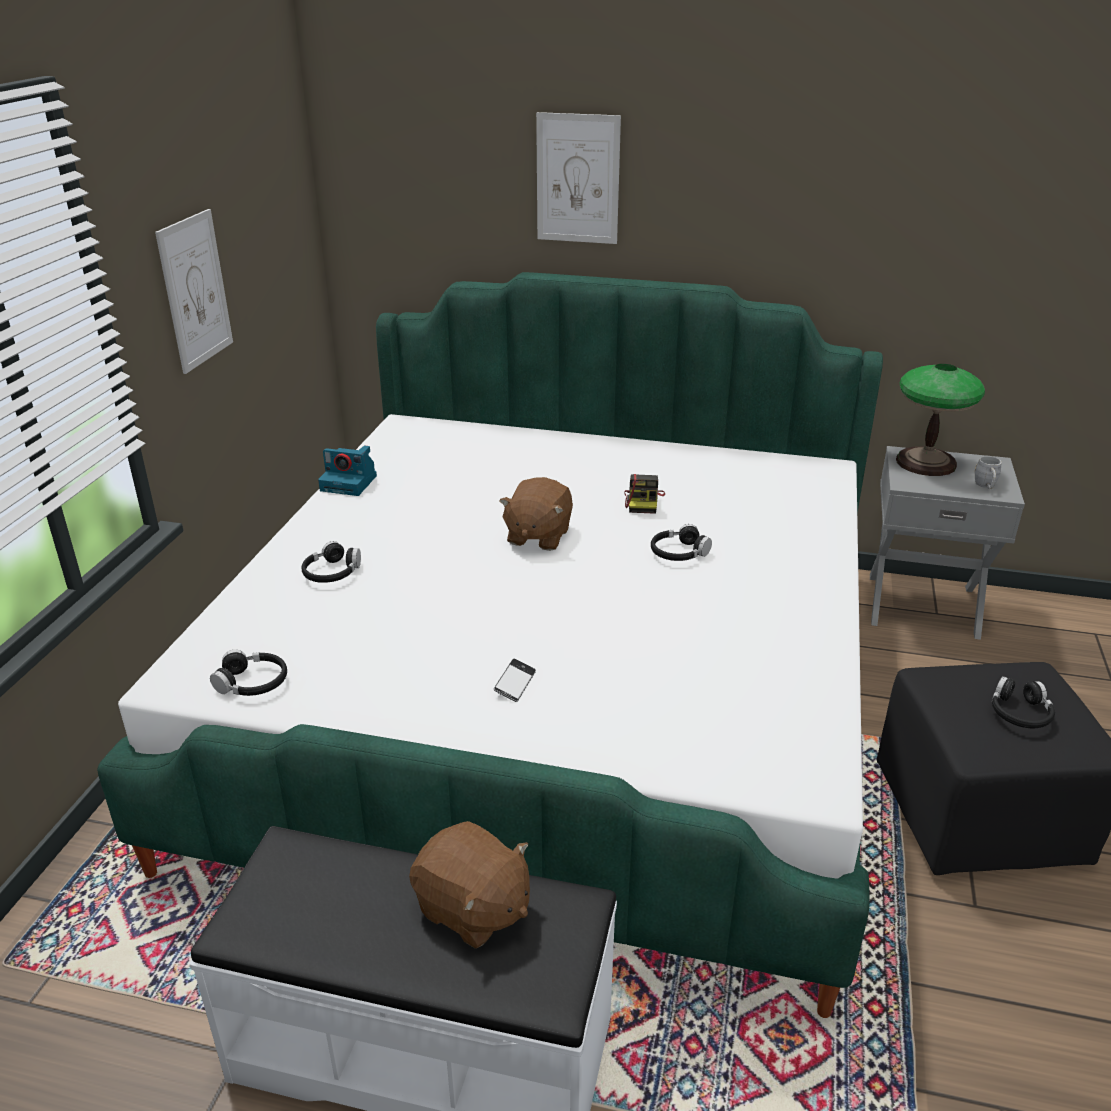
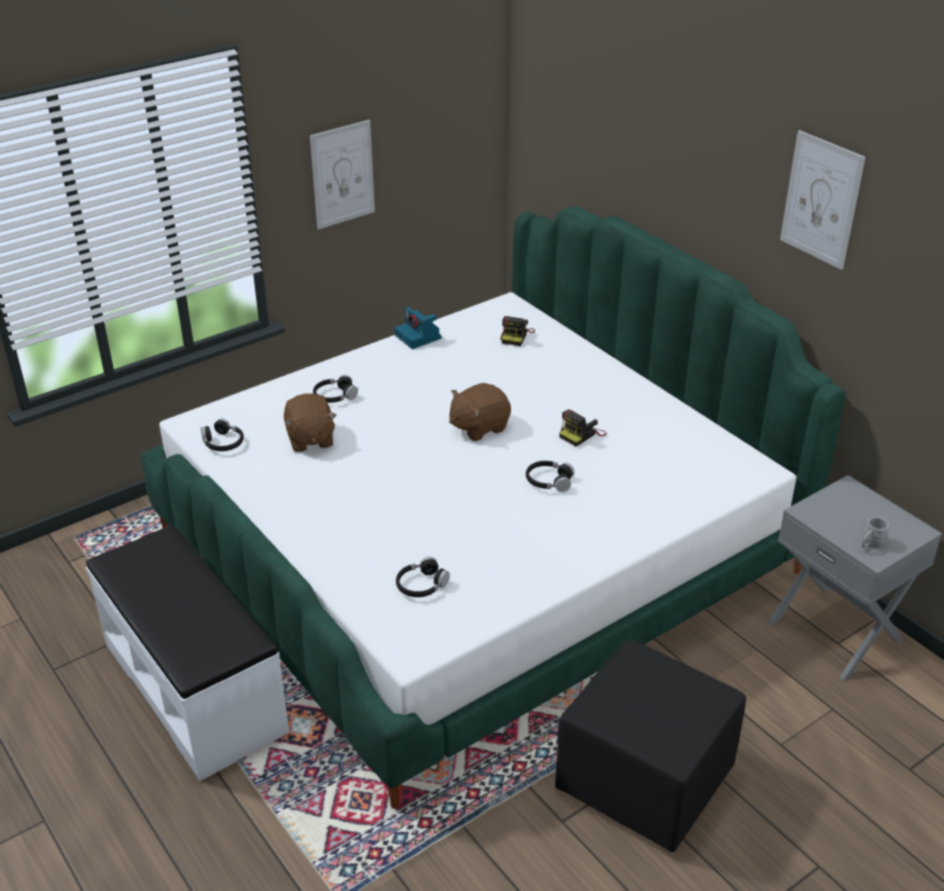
camera: 40 degrees right, 5 degrees up
brown plush toy [409,821,530,949] -> brown plush toy moved to [284,394,337,452]
phone [494,659,536,702] -> none
picture [536,112,621,244] -> picture moved to [780,130,865,270]
table lamp [896,364,985,476] -> none
black headphones [992,676,1055,728] -> black headphones moved to [396,557,450,597]
none -> camera [500,316,535,346]

